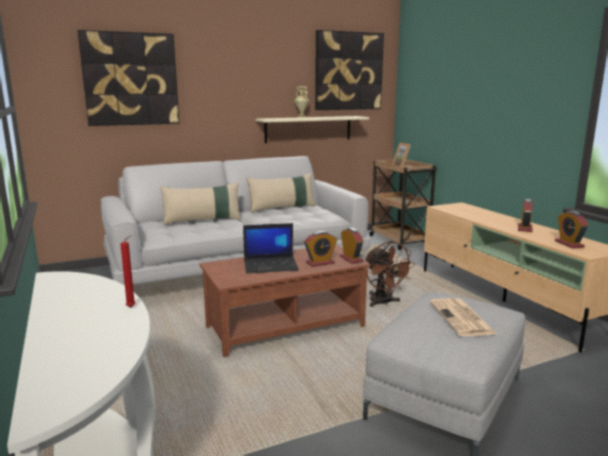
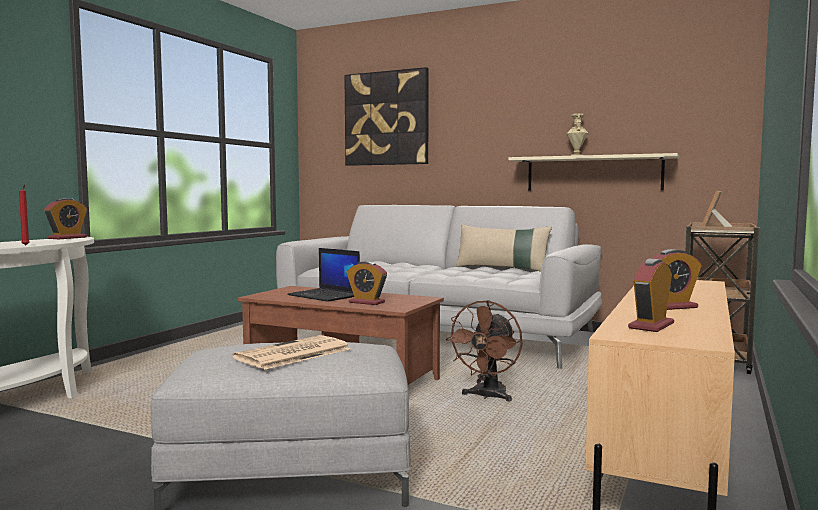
camera: 50 degrees right, 10 degrees down
beige pillow [160,182,241,225] -> none
picture [315,30,384,110] -> none
alarm clock [340,228,364,264] -> alarm clock moved to [44,198,87,239]

